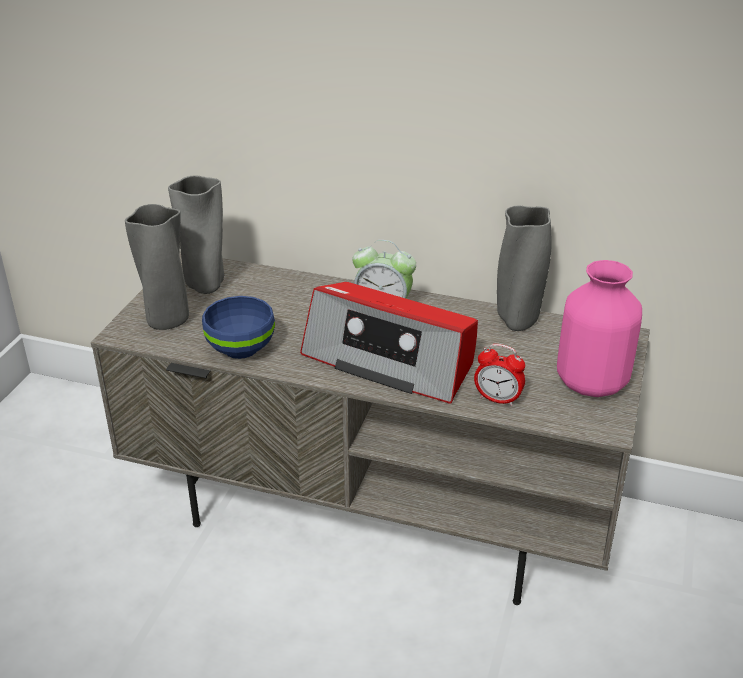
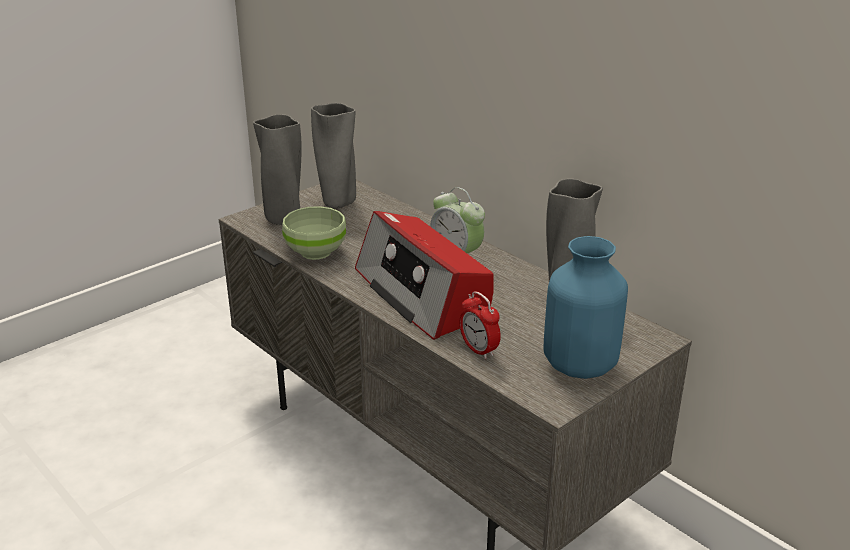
camera: 30 degrees right, 5 degrees down
blue bowl [202,296,275,359] -> green bowl [282,206,346,260]
pink vase [557,260,642,397] -> blue vase [543,236,628,379]

